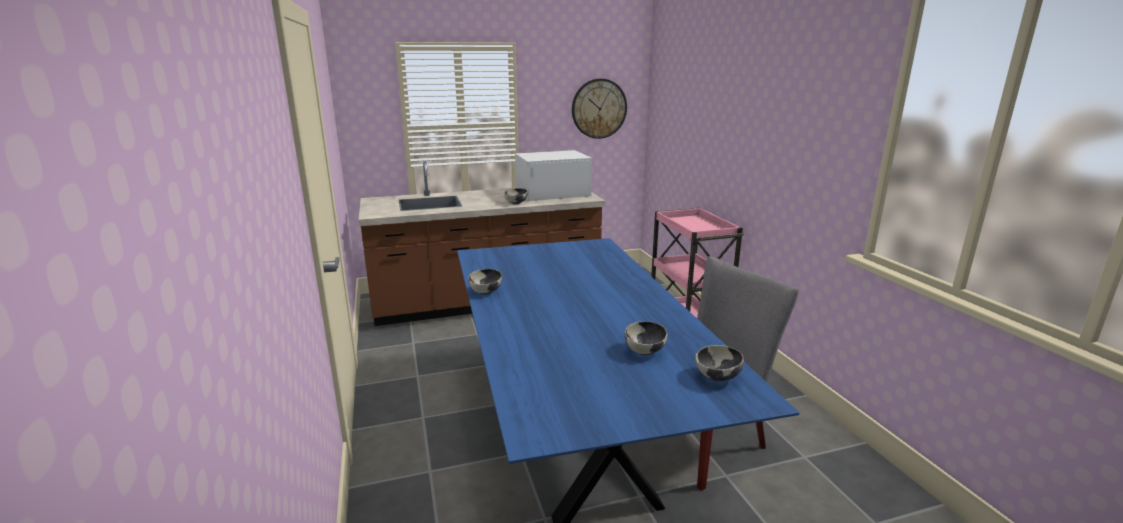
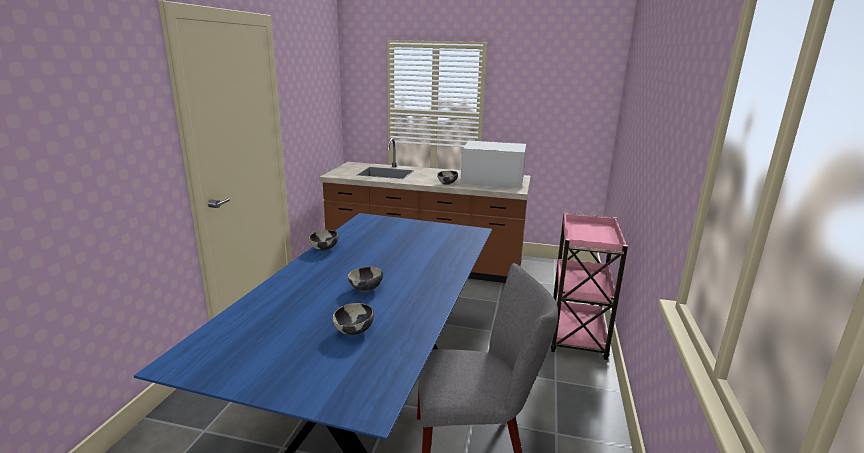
camera: 30 degrees right, 0 degrees up
wall clock [572,79,627,139] -> none
bowl [695,345,744,382] -> bowl moved to [348,266,383,292]

